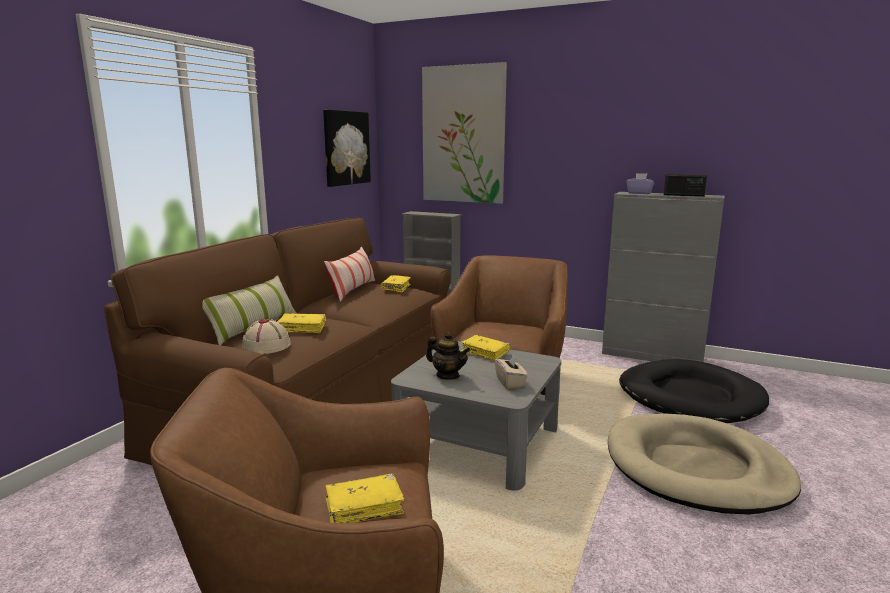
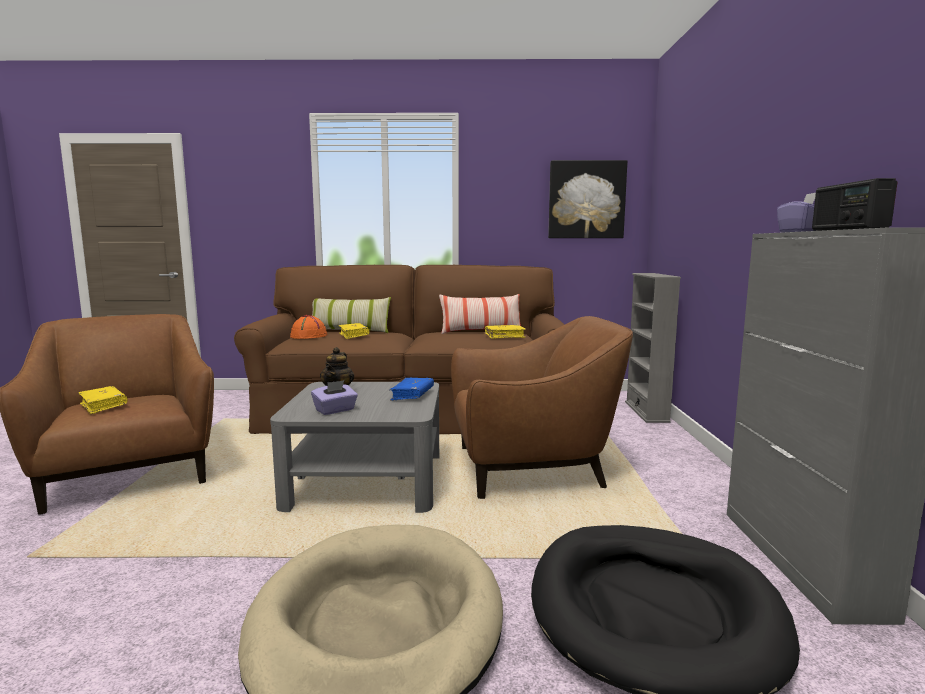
camera: 65 degrees right, 5 degrees down
beige hat [242,319,291,354] -> orange hat [290,315,327,339]
picture [422,62,507,204] -> none
yellow book [461,335,510,362] -> blue book [389,378,434,401]
beige tissue box [495,354,528,389] -> purple tissue box [311,380,358,415]

